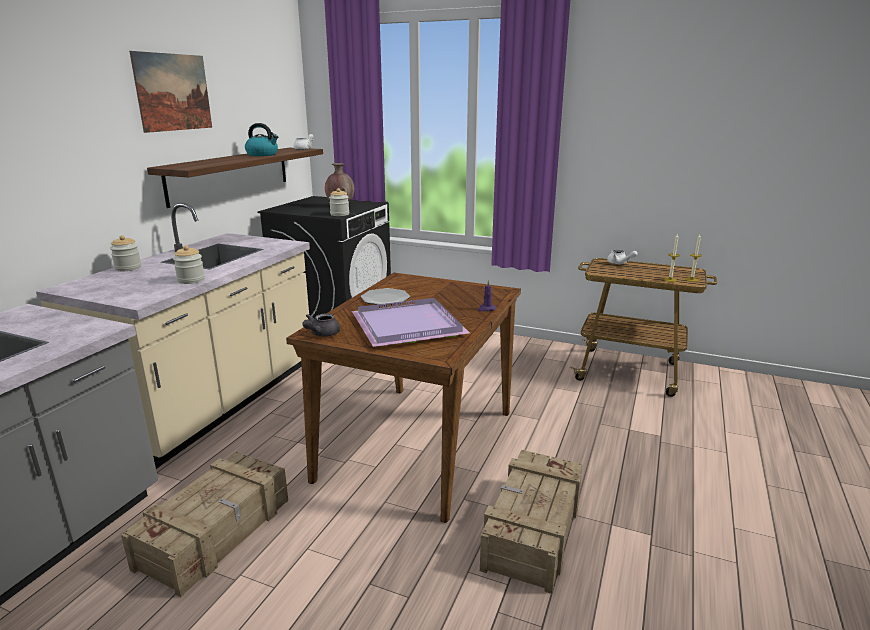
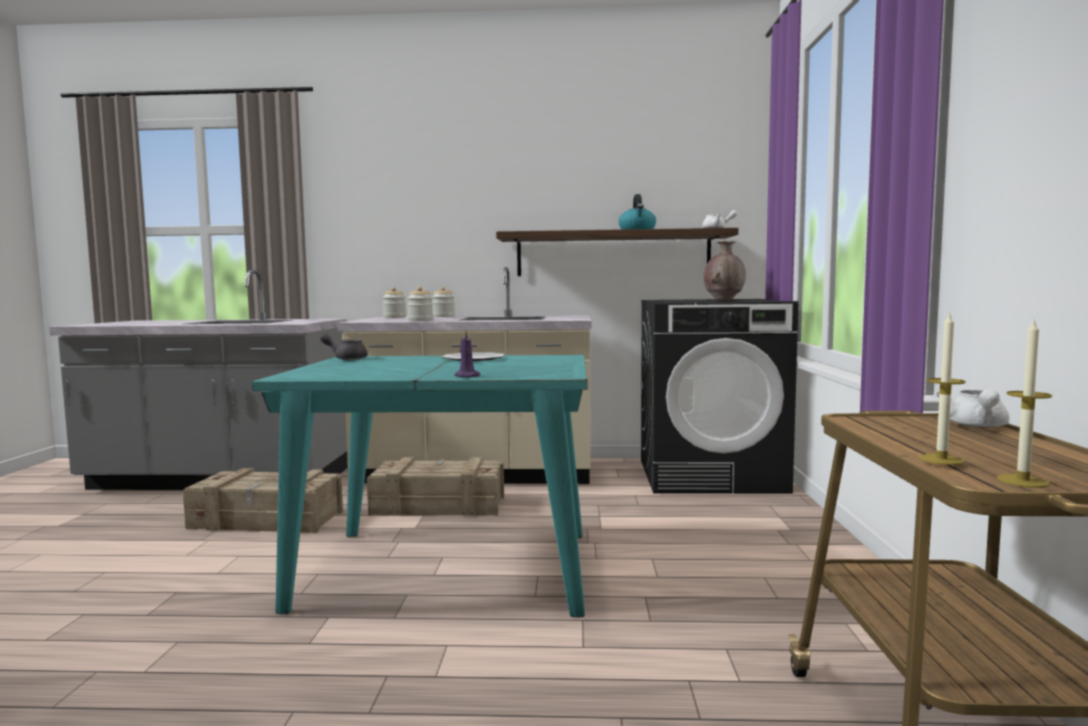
camera: 70 degrees right, 15 degrees down
picture [129,51,212,133] -> none
brown dining table [286,273,521,523] -> turquoise dining table [252,355,587,617]
jar [329,188,349,216] -> jar moved to [383,287,406,318]
purple tray [352,298,470,347] -> none
crate [480,450,582,594] -> crate moved to [367,457,504,516]

